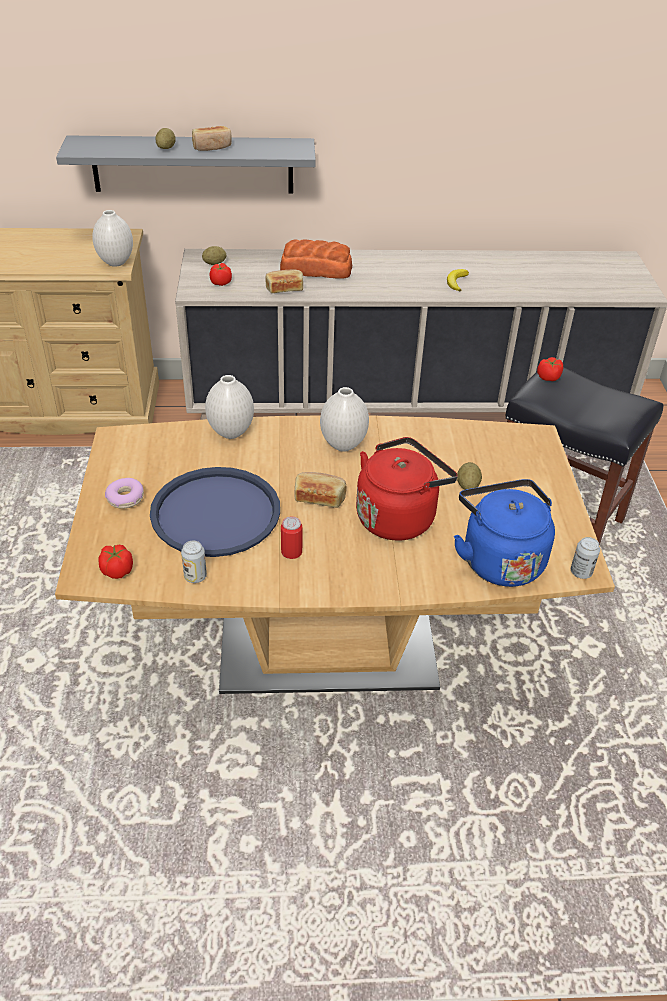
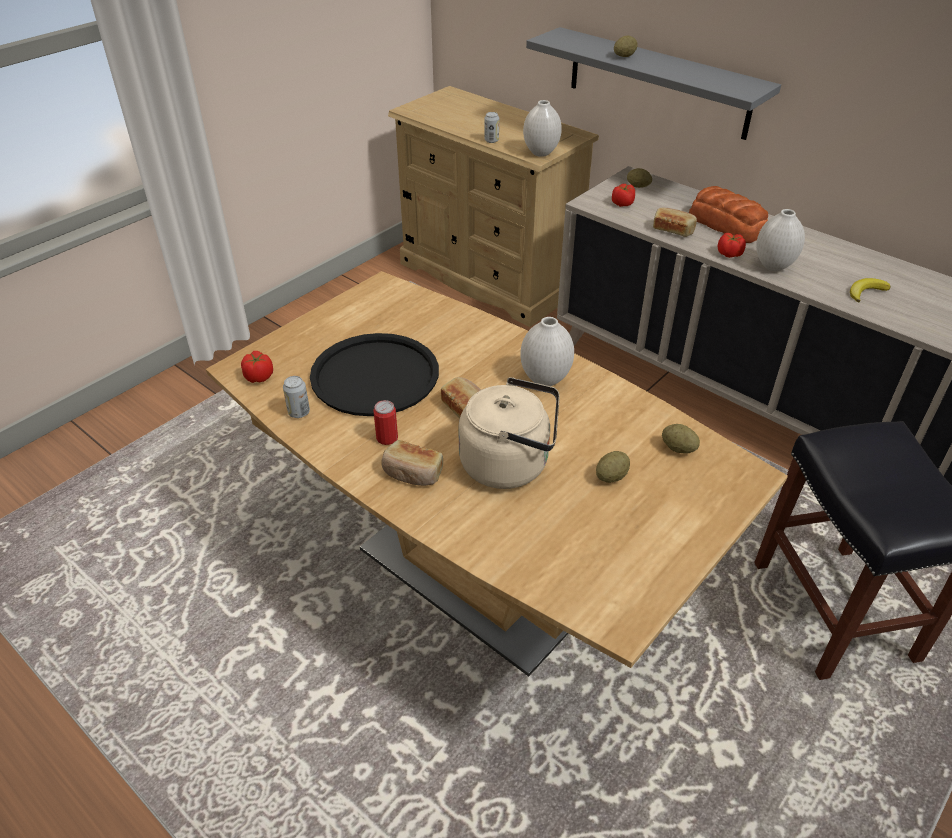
camera: 45 degrees right, 0 degrees up
donut [105,478,144,509] -> none
blue tray [150,467,280,557] -> black tray [310,333,439,416]
bread [192,126,232,151] -> bread moved to [381,440,443,486]
white vase [205,375,254,439] -> white vase moved to [756,209,805,271]
red kettle [356,437,458,541] -> beige kettle [458,377,560,489]
blue kettle [454,479,555,587] -> none
tomato [537,357,563,381] -> tomato moved to [718,233,746,258]
can [571,537,600,579] -> can moved to [484,112,499,143]
none -> potato [662,424,700,454]

